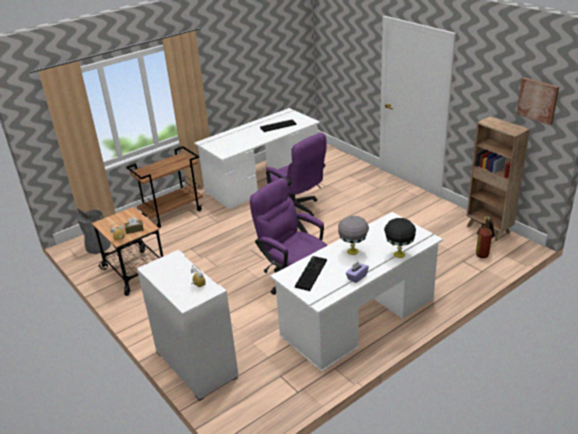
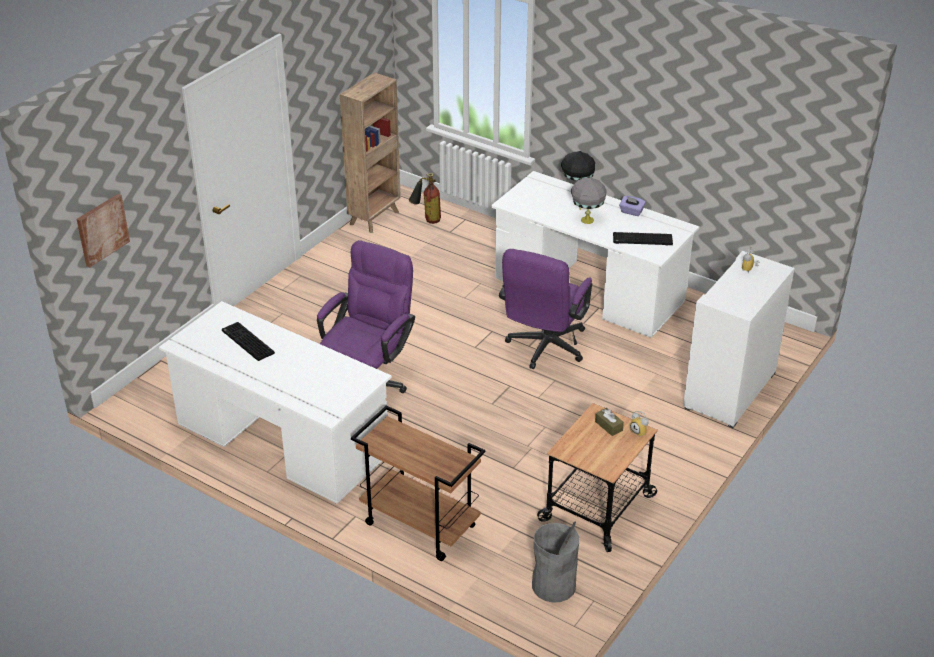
camera: 110 degrees left, 5 degrees up
picture [517,77,559,125] -> picture moved to [77,194,130,268]

